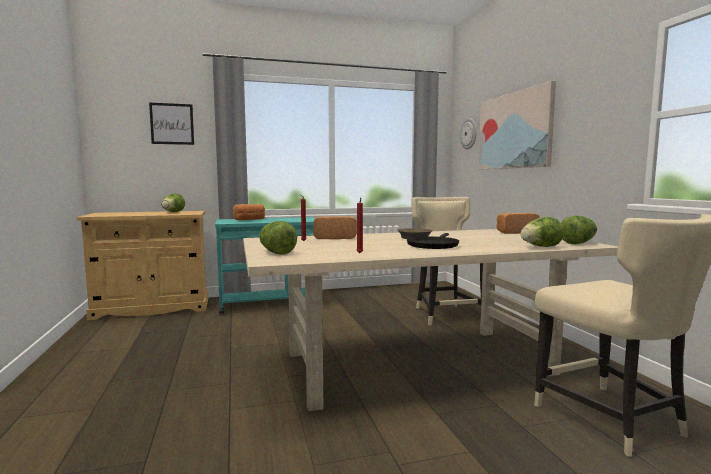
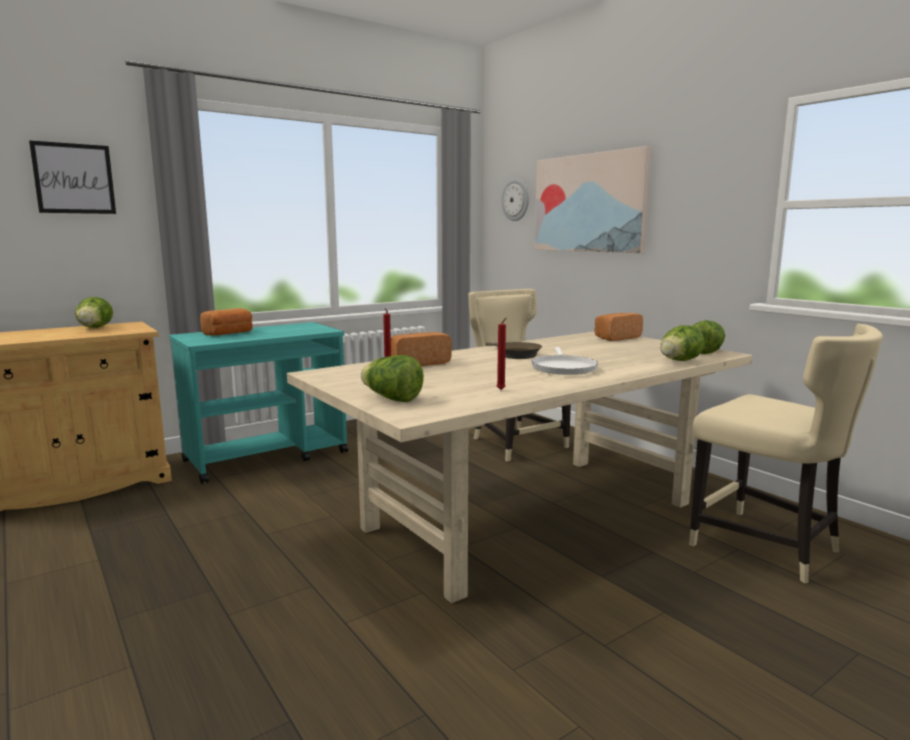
camera: 20 degrees left, 5 degrees up
black frying pan [407,233,459,249] -> white frying pan [531,347,598,375]

